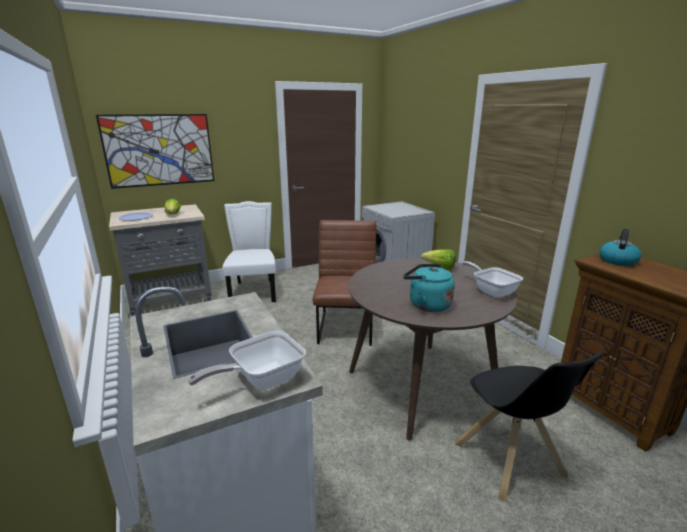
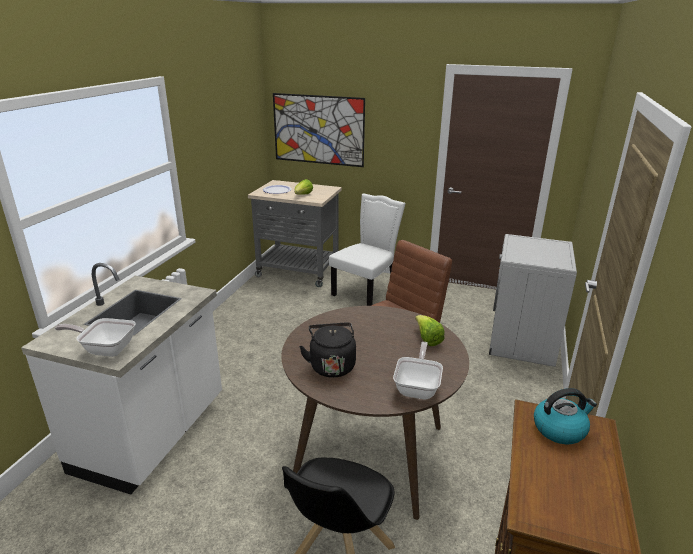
camera: 45 degrees right, 5 degrees up
turquoise kettle [403,264,455,312] -> black kettle [299,322,356,378]

